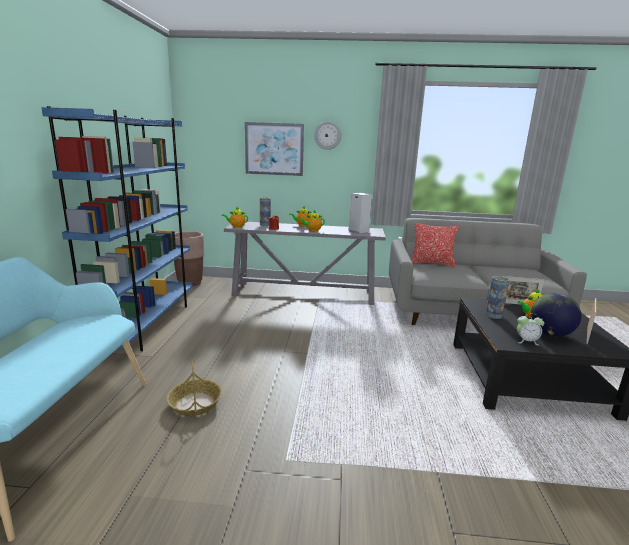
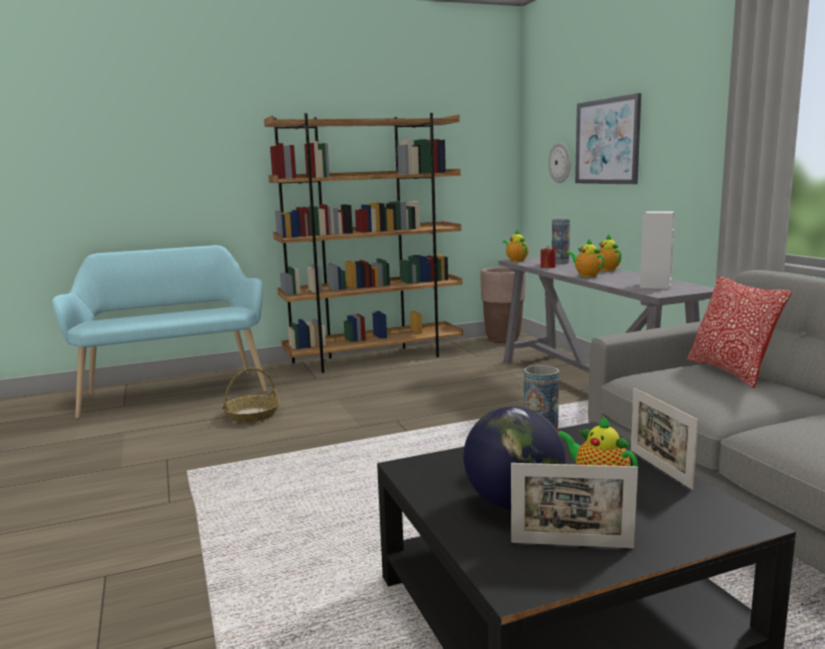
camera: 65 degrees right, 5 degrees down
blue bookcase [41,106,193,351] -> brown bookcase [264,113,463,373]
wall clock [314,121,342,150] -> wall clock moved to [548,142,571,183]
alarm clock [517,313,544,345] -> none

